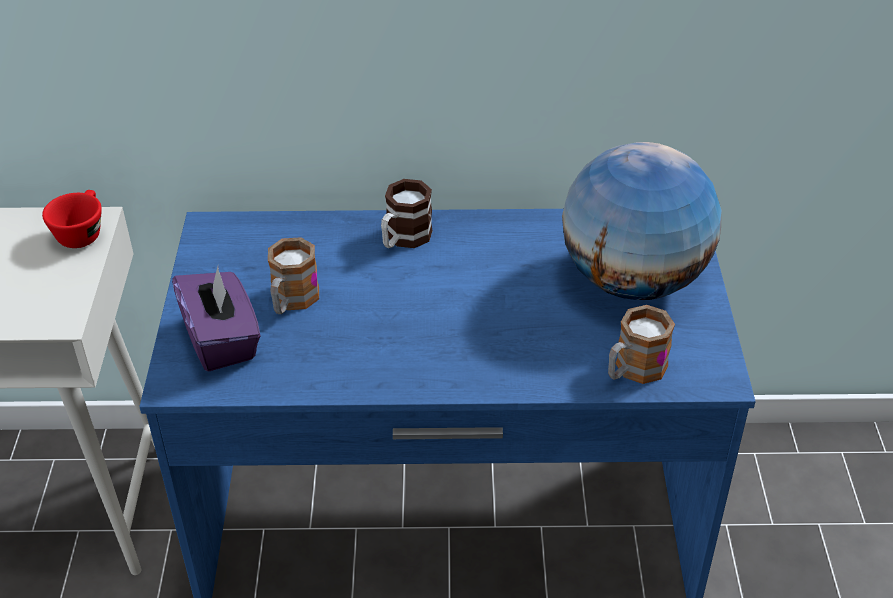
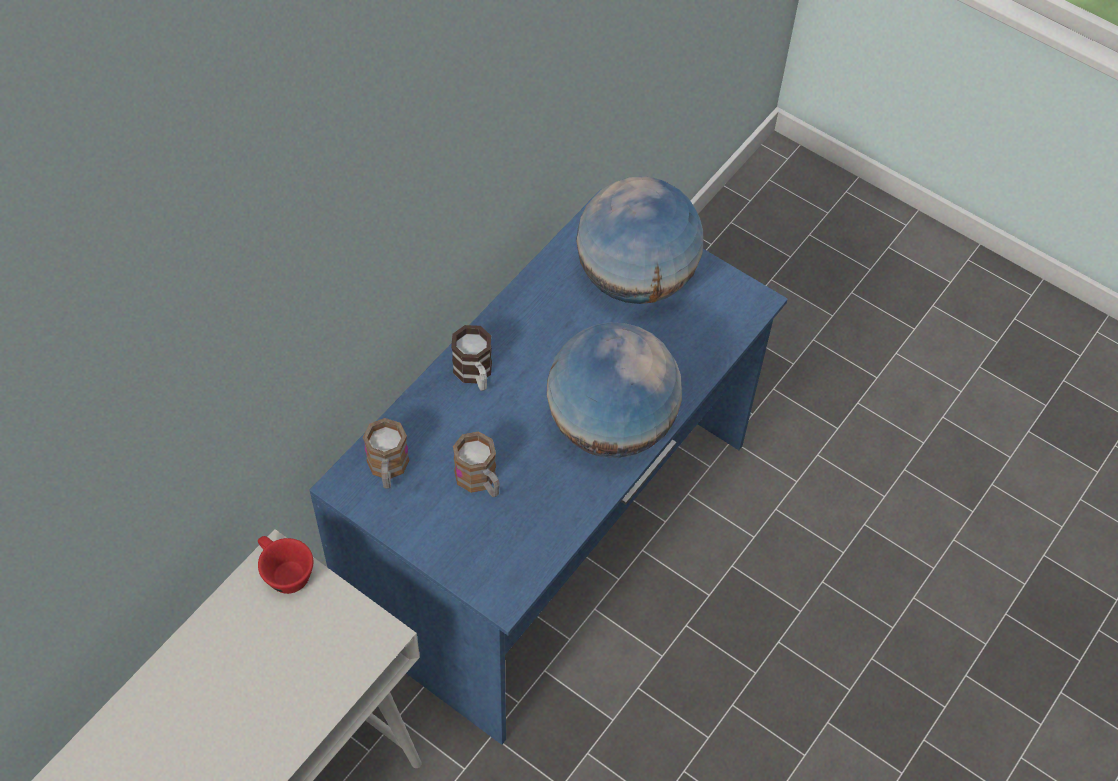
camera: 55 degrees left, 15 degrees up
purple tissue box [172,267,261,372] -> none
mug [608,305,675,384] -> mug moved to [363,418,409,489]
none -> globe [547,323,682,458]

